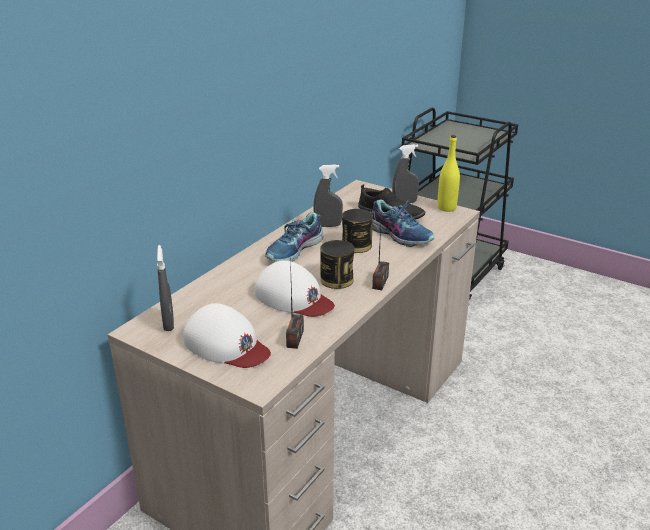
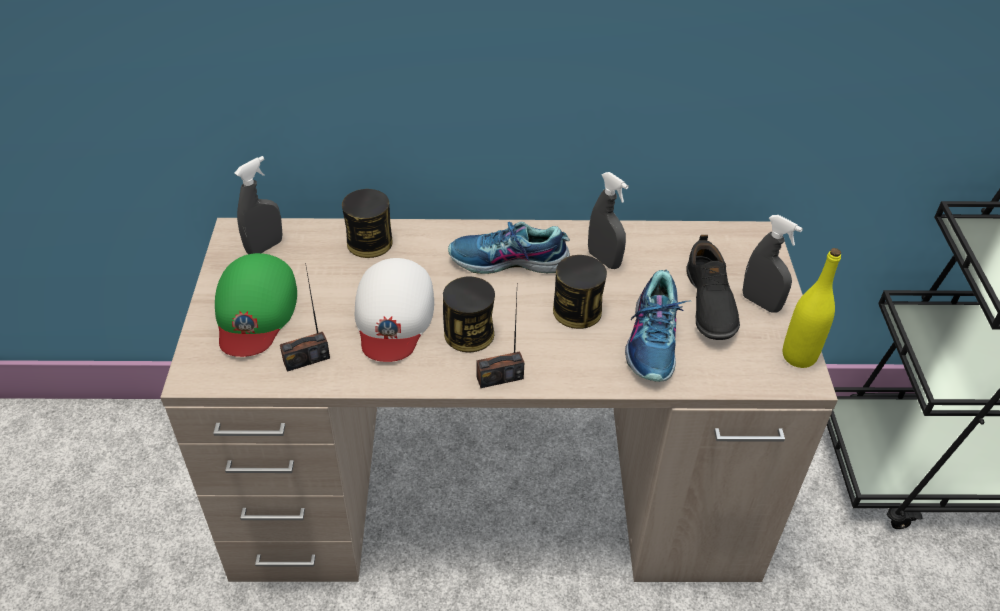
camera: 55 degrees right, 15 degrees up
white cap [183,303,271,368] -> green cap [215,253,297,357]
none -> can [342,189,393,258]

